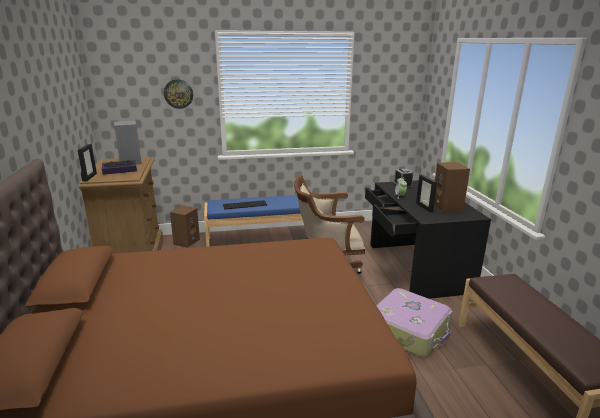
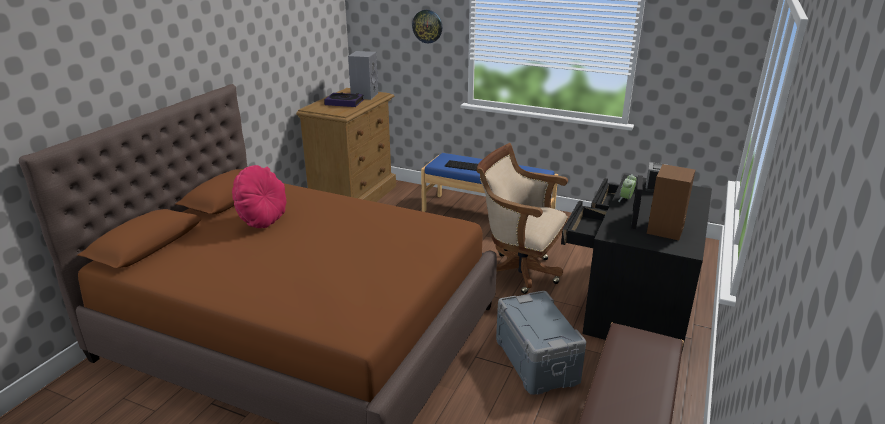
camera: 35 degrees right, 5 degrees up
picture frame [78,144,97,181] -> none
brown speaker [170,206,200,248] -> none
suitcase [376,288,452,357] -> grey storage box [496,291,586,395]
none -> pink pillow [232,165,286,228]

